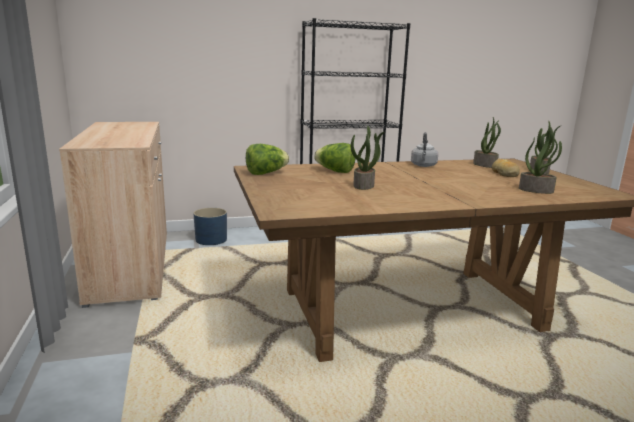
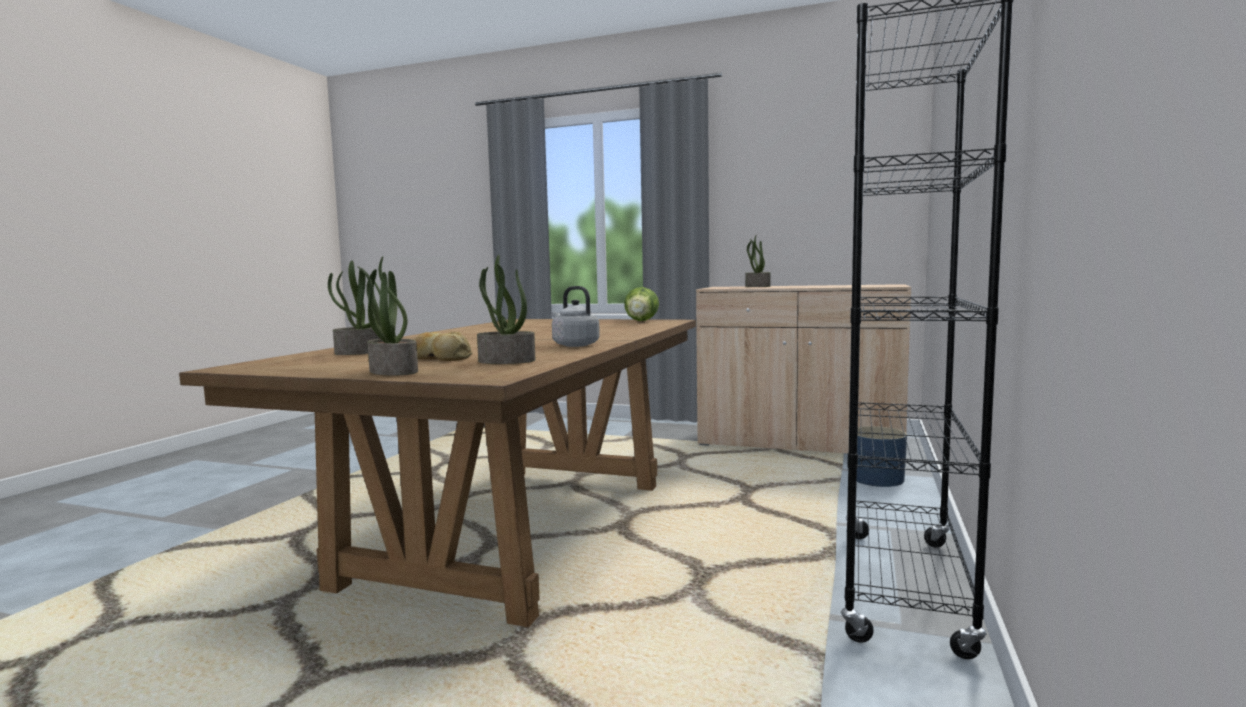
camera: 125 degrees right, 10 degrees down
lettuce [314,143,355,173] -> none
potted plant [351,126,384,190] -> potted plant moved to [745,234,771,287]

